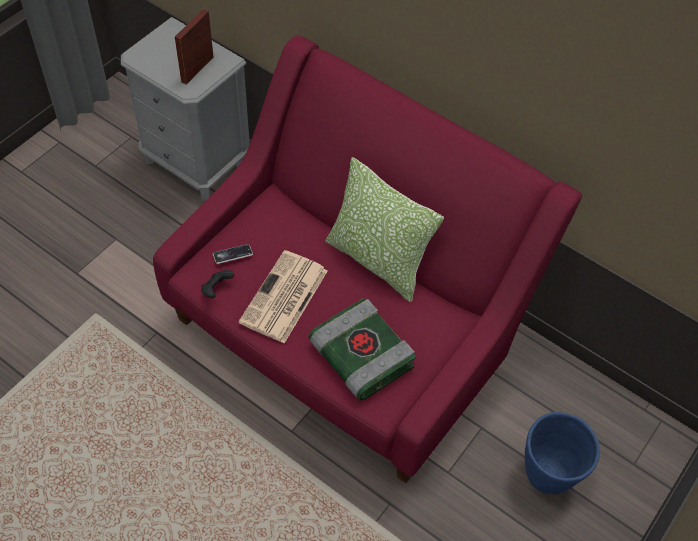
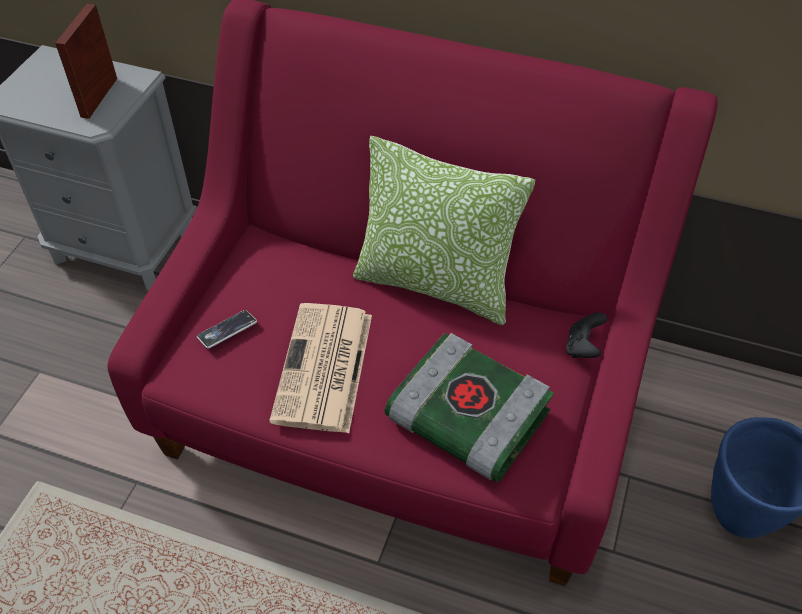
camera: 15 degrees left, 5 degrees down
black game controller [201,270,234,298] -> black game controller moved to [566,313,607,358]

